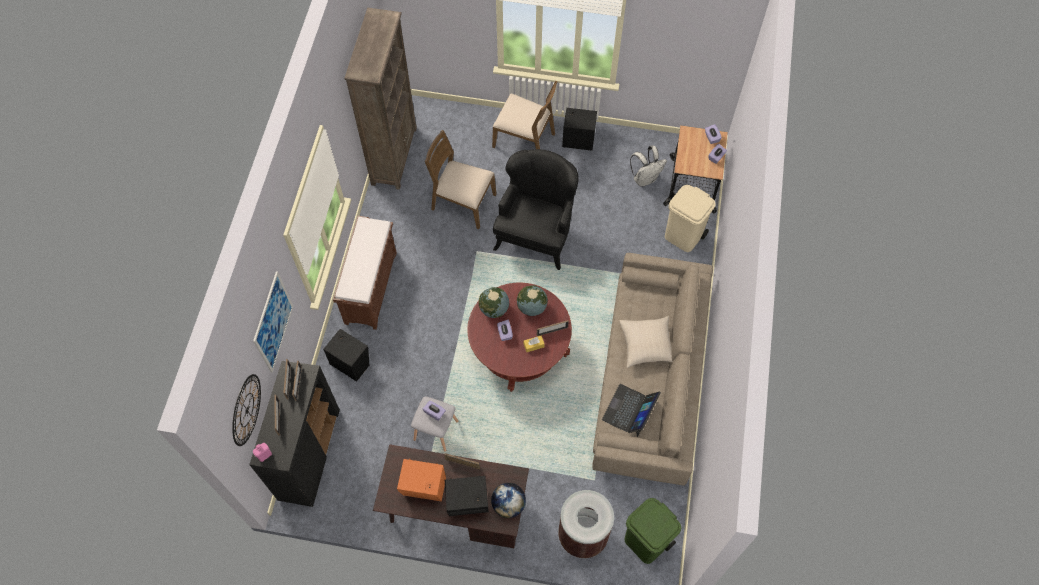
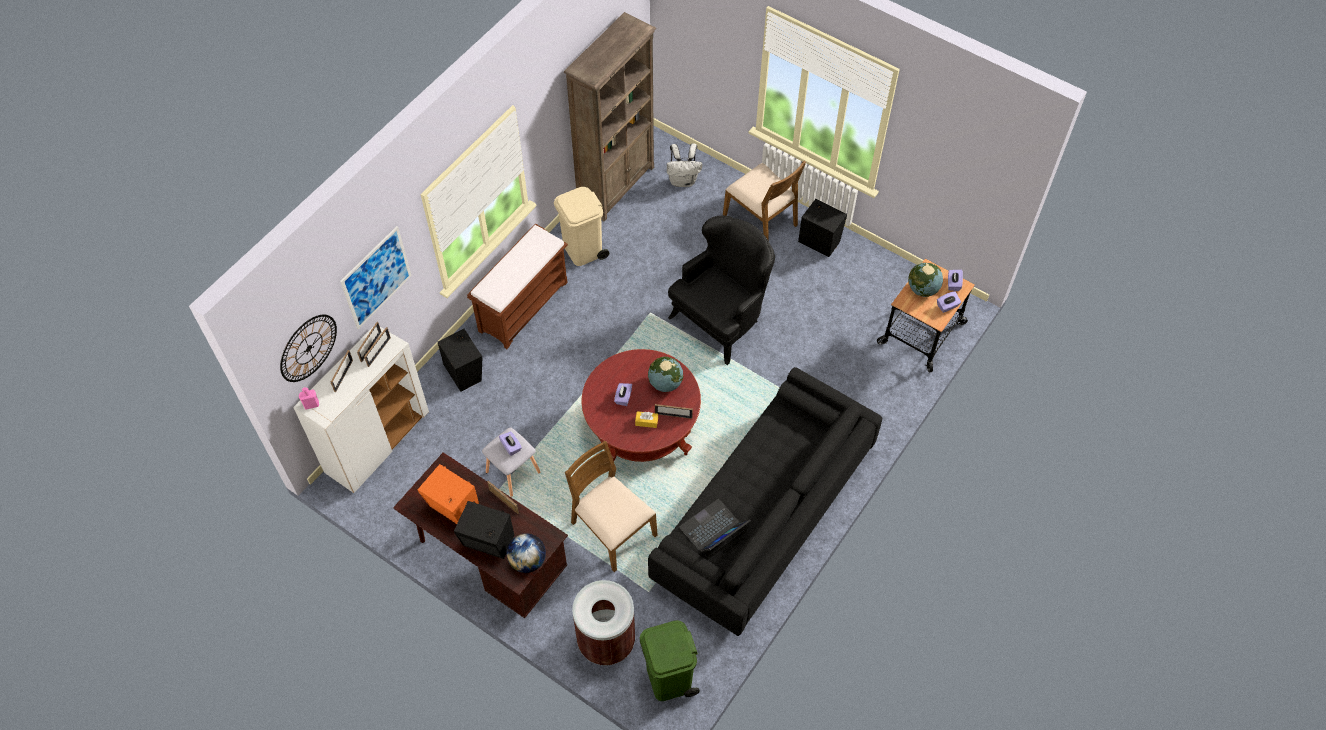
camera: 25 degrees right, 5 degrees down
black cabinet [249,361,340,507] -> white cabinet [293,326,429,493]
brown chair [425,130,497,229] -> brown chair moved to [565,441,658,572]
globe [479,287,509,318] -> globe moved to [908,263,943,297]
beige sofa [592,253,713,485] -> black sofa [648,367,882,636]
beige pillow [619,316,673,368] -> none
white backpack [630,145,667,187] -> white backpack moved to [667,143,703,187]
beige trash can [665,185,716,252] -> beige trash can moved to [554,187,609,266]

